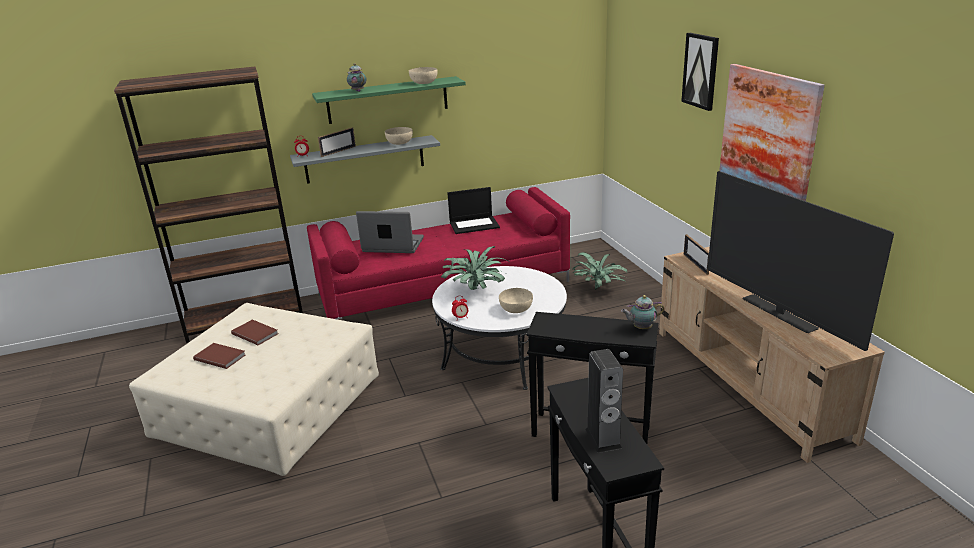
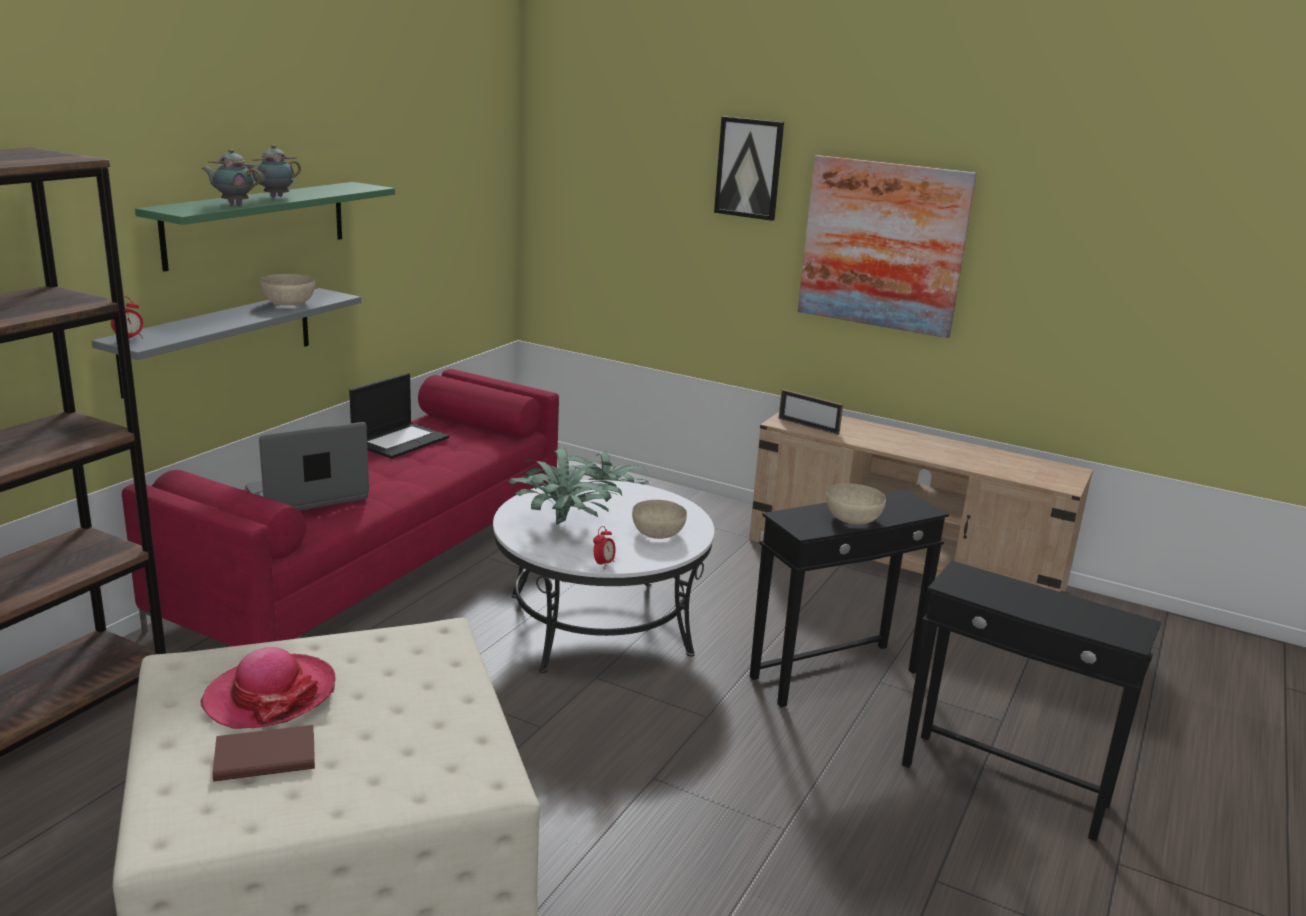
camera: 45 degrees left, 5 degrees down
brown book [231,320,278,345] -> hat [200,647,336,729]
picture frame [318,127,356,157] -> none
beige bowl [409,67,438,84] -> beige bowl moved to [826,483,886,524]
speaker [585,349,623,453] -> none
teapot [621,295,665,329] -> teapot moved to [246,145,301,197]
television [707,171,894,351] -> none

